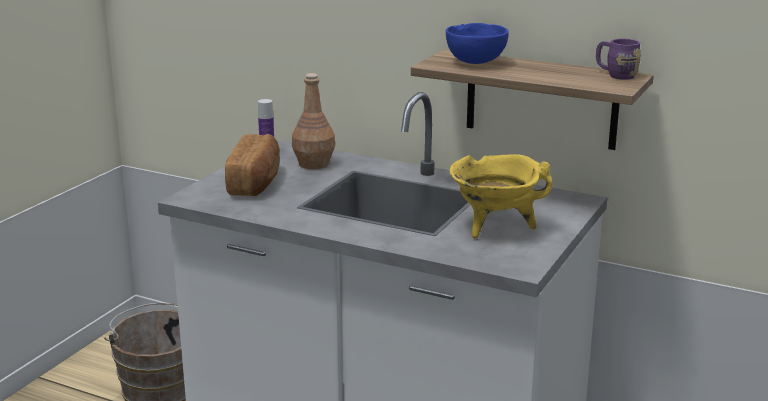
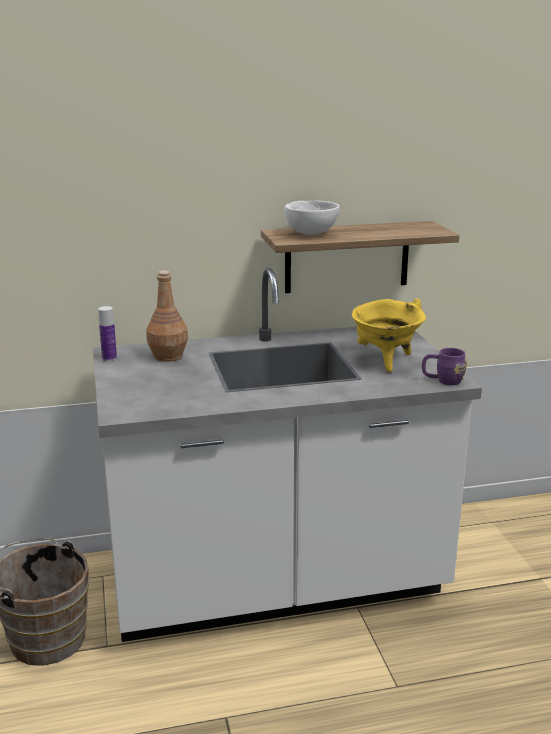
camera: 40 degrees left, 0 degrees up
bread [225,134,280,196] -> none
blue bowl [446,23,509,64] -> white bowl [284,200,340,235]
purple mug [596,38,641,80] -> purple mug moved to [422,348,467,385]

